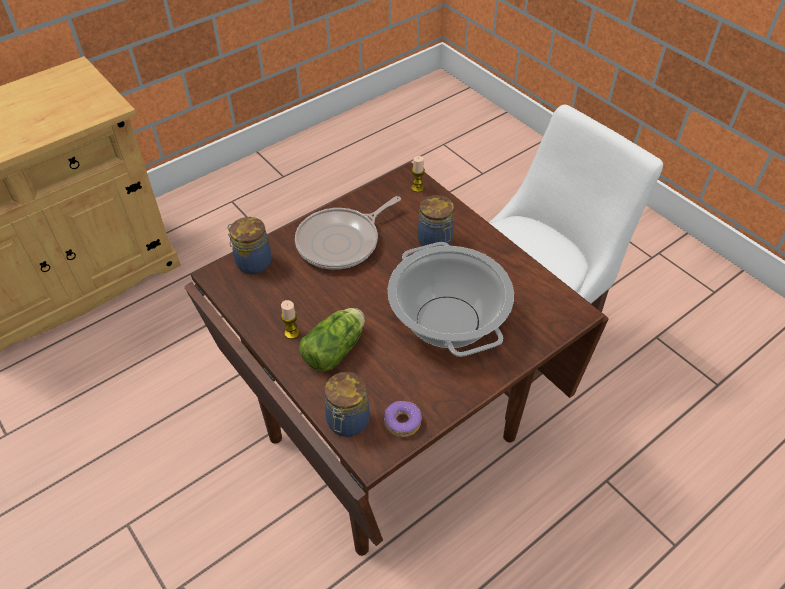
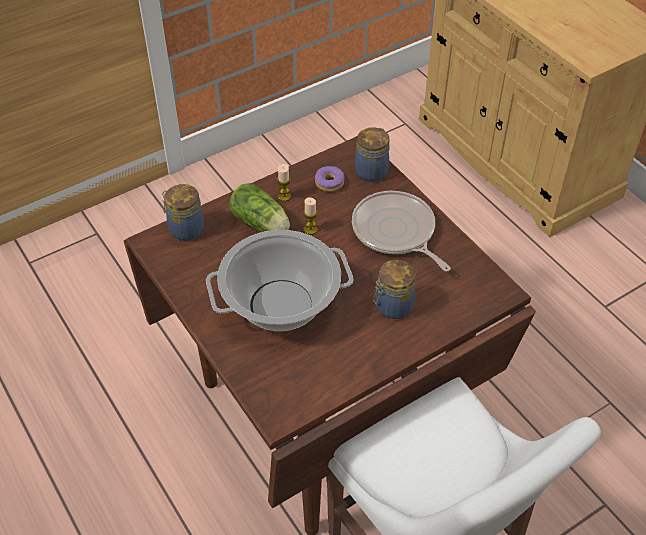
camera: 95 degrees right, 0 degrees up
donut [384,401,422,437] -> donut moved to [315,166,344,192]
candle [411,156,425,192] -> candle moved to [303,198,318,235]

